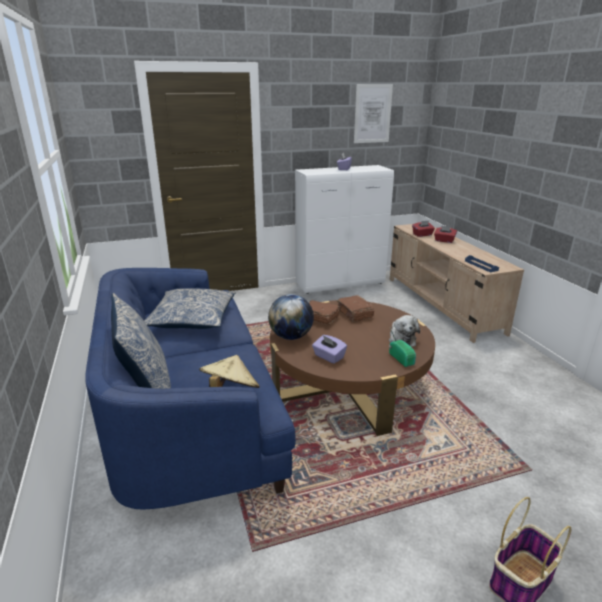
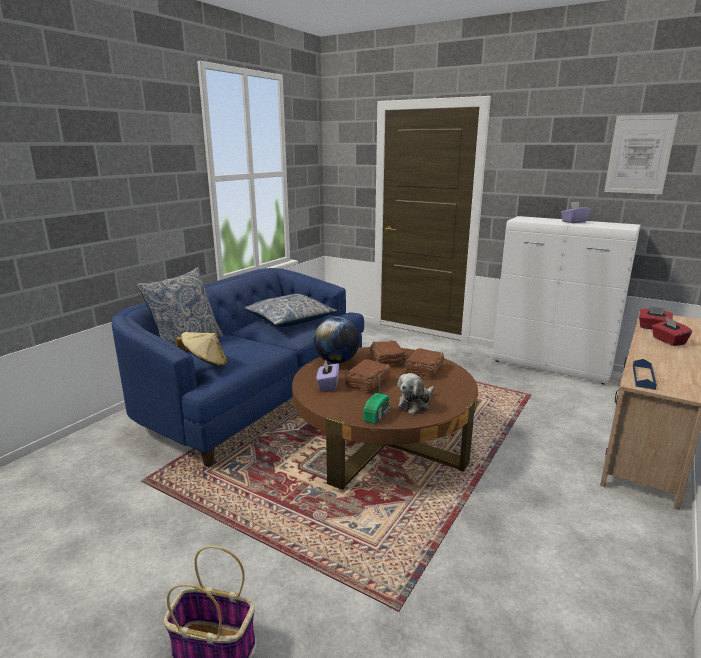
camera: 50 degrees right, 5 degrees down
none -> brown book [345,359,391,393]

